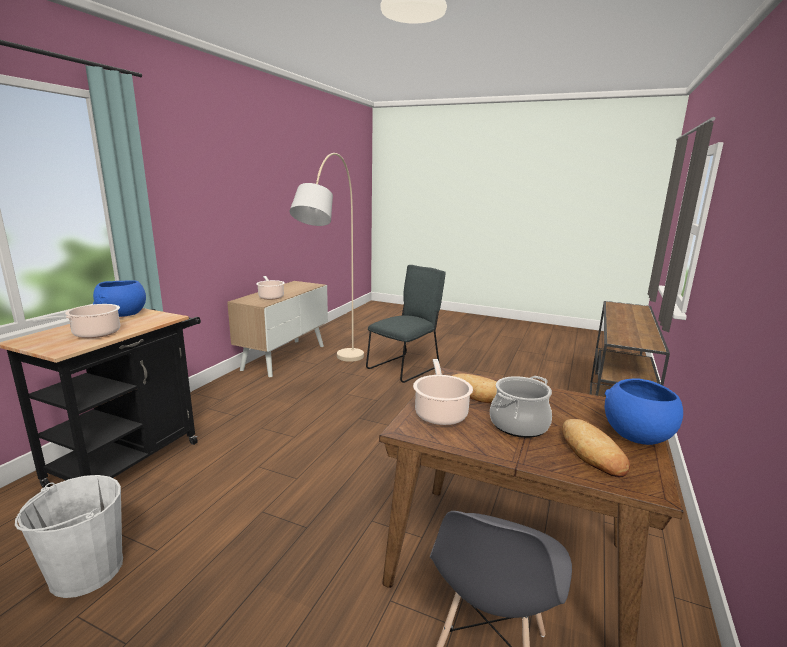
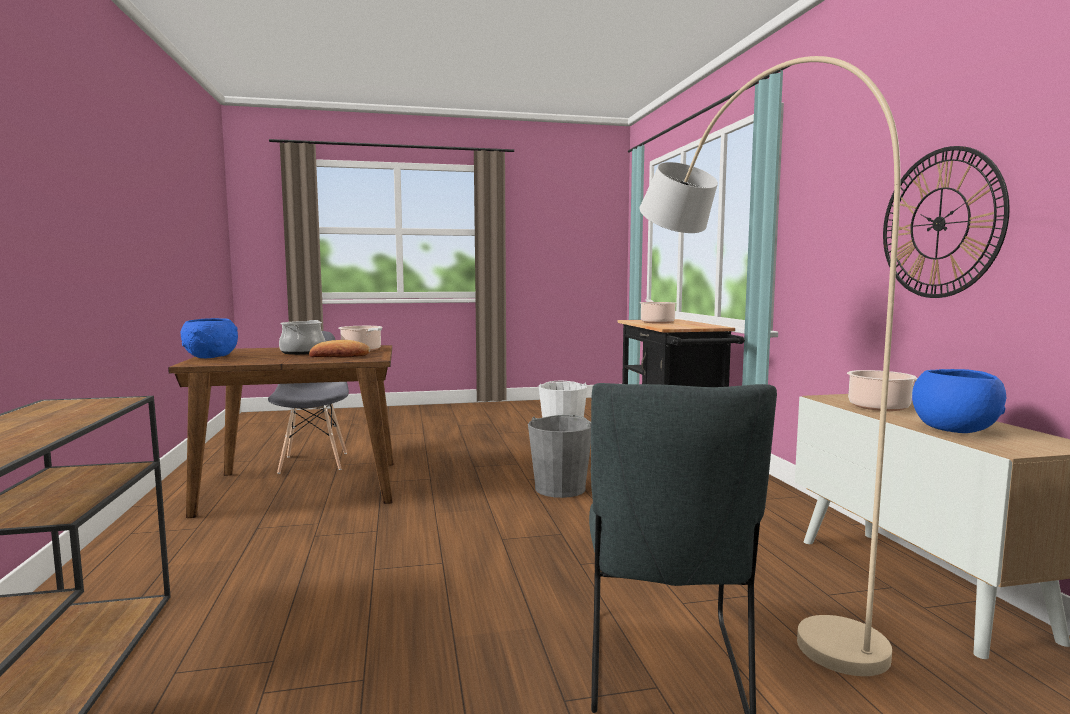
camera: 145 degrees right, 10 degrees down
blue bowl [93,280,146,317] -> blue bowl moved to [912,369,1006,433]
bread [562,419,630,477] -> none
none -> grey bucket [528,415,591,498]
none -> wall clock [883,146,1010,298]

